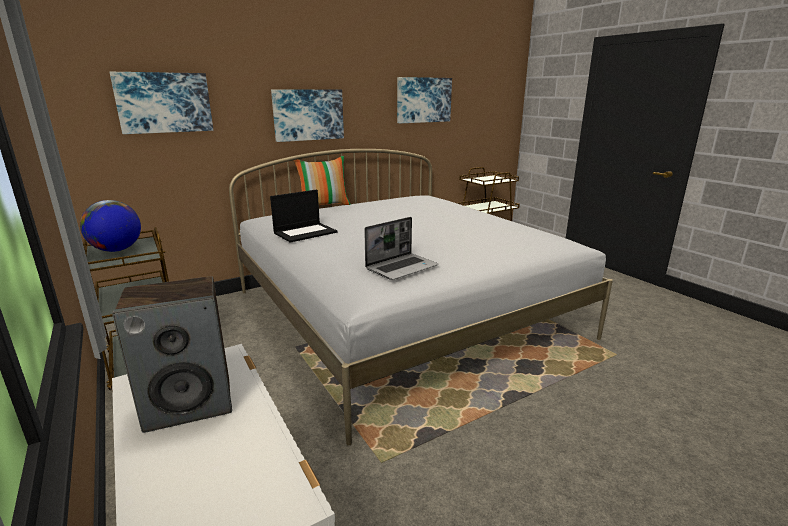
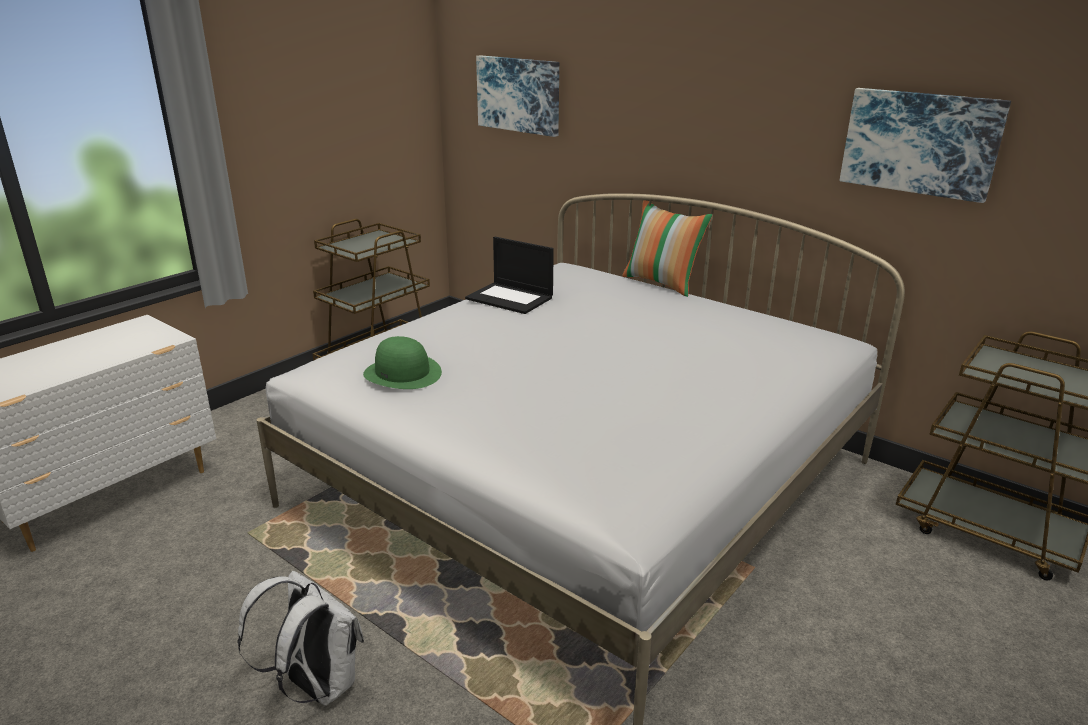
camera: 70 degrees right, 5 degrees up
globe [80,200,141,252] -> none
speaker [112,276,232,433] -> none
picture [271,89,344,142] -> none
laptop [364,217,439,280] -> green hat [363,336,442,389]
none -> white backpack [237,571,364,706]

